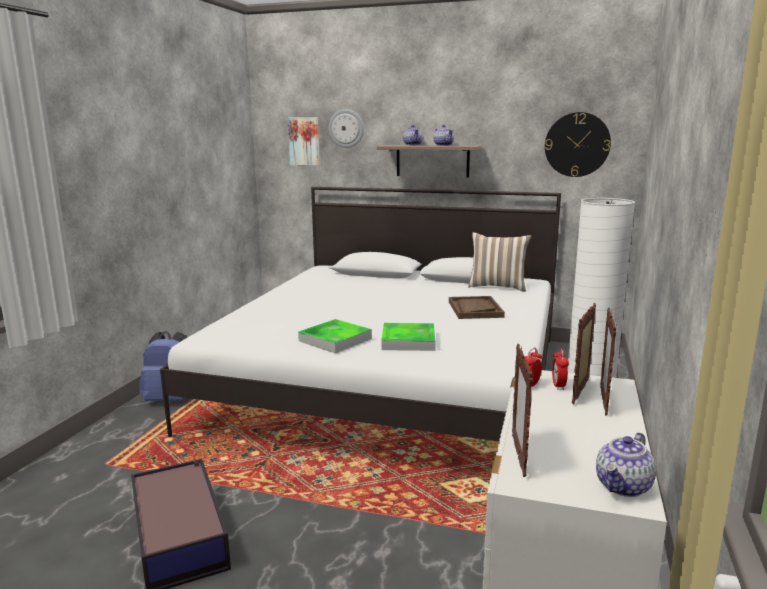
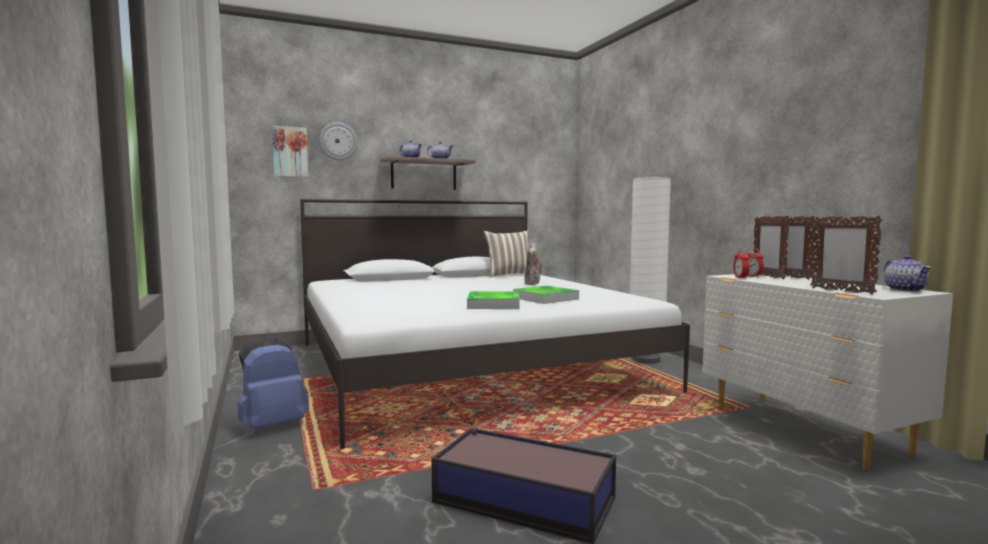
camera: 40 degrees left, 10 degrees down
brown tray [449,296,505,319] -> plush toy [524,243,543,285]
wall clock [545,112,611,177] -> none

